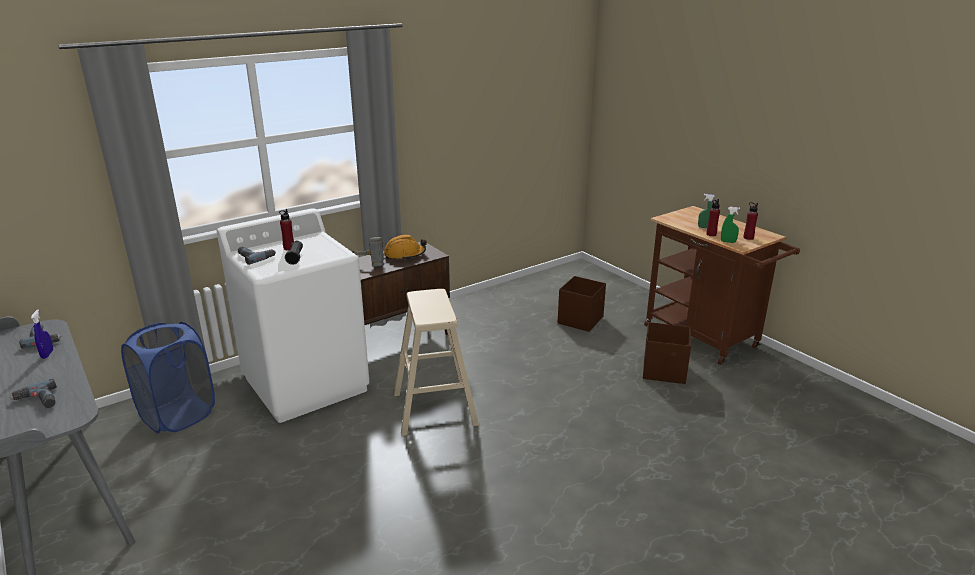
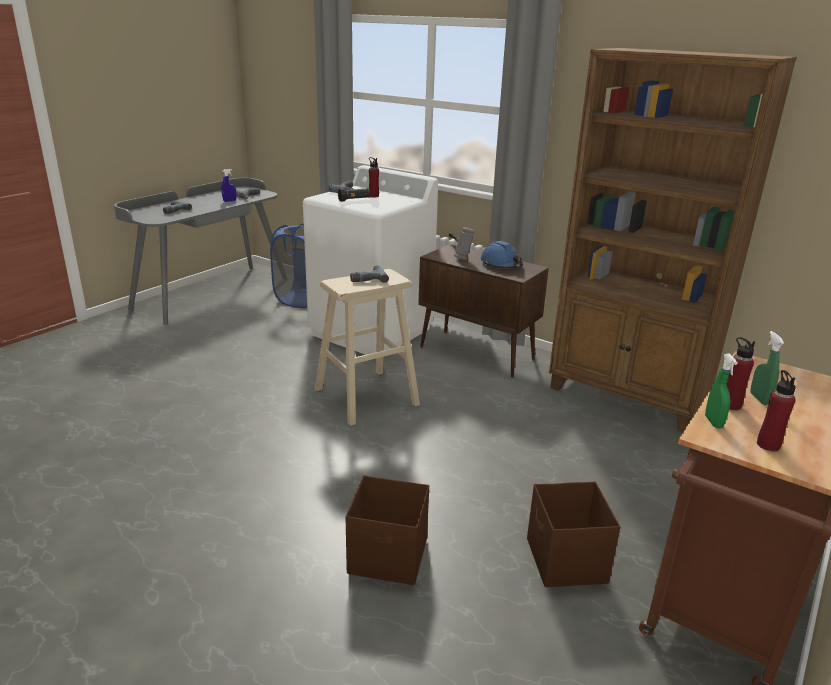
camera: 70 degrees right, 0 degrees up
orange hard hat [384,235,427,260] -> blue hard hat [480,241,523,268]
brown storage box [558,276,606,332] -> brown storage box moved to [346,476,429,585]
none -> power drill [350,265,389,283]
none -> brown bookcase [549,48,797,432]

